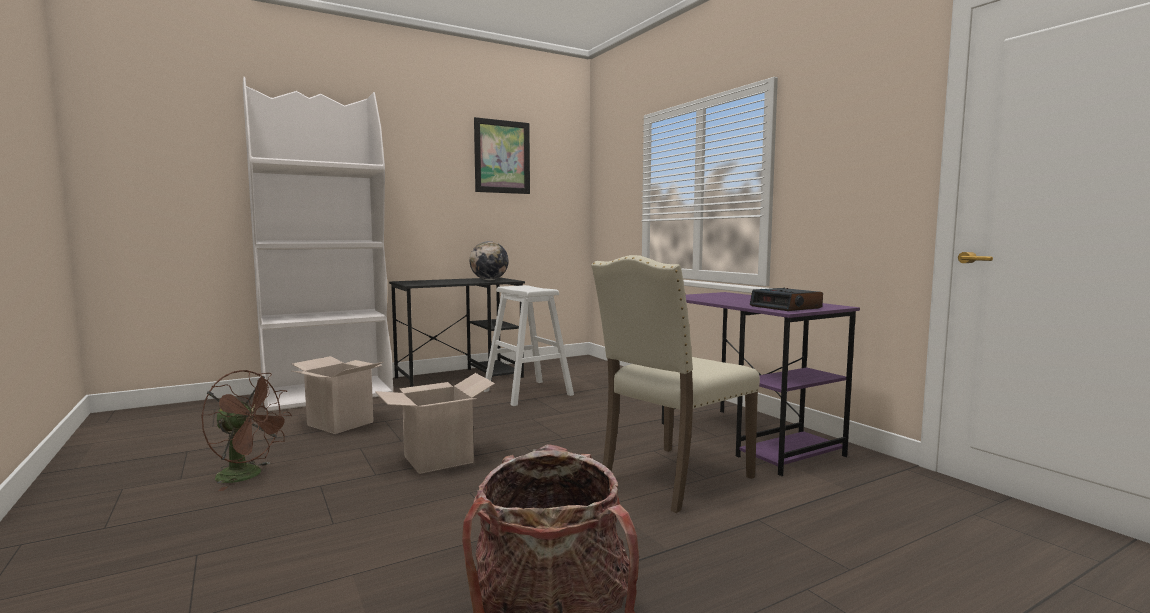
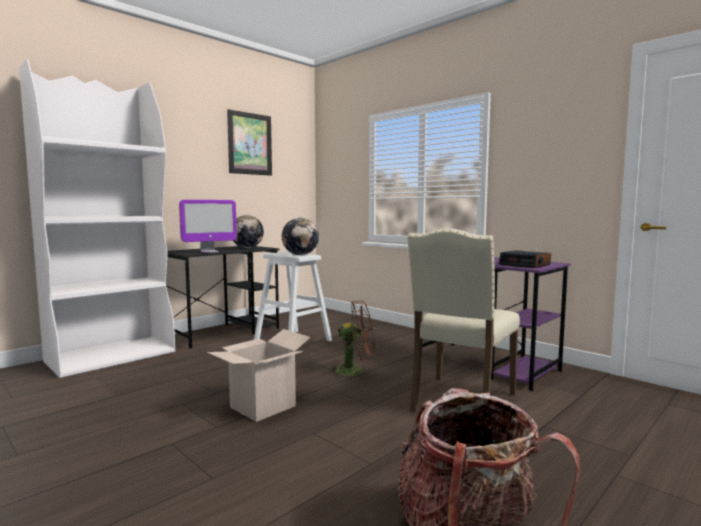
camera: 15 degrees left, 0 degrees up
brown fan [201,370,292,491] -> brown fan moved to [328,300,375,380]
cardboard box [292,356,383,434] -> none
none -> monitor [179,200,237,253]
none -> globe [282,218,319,255]

